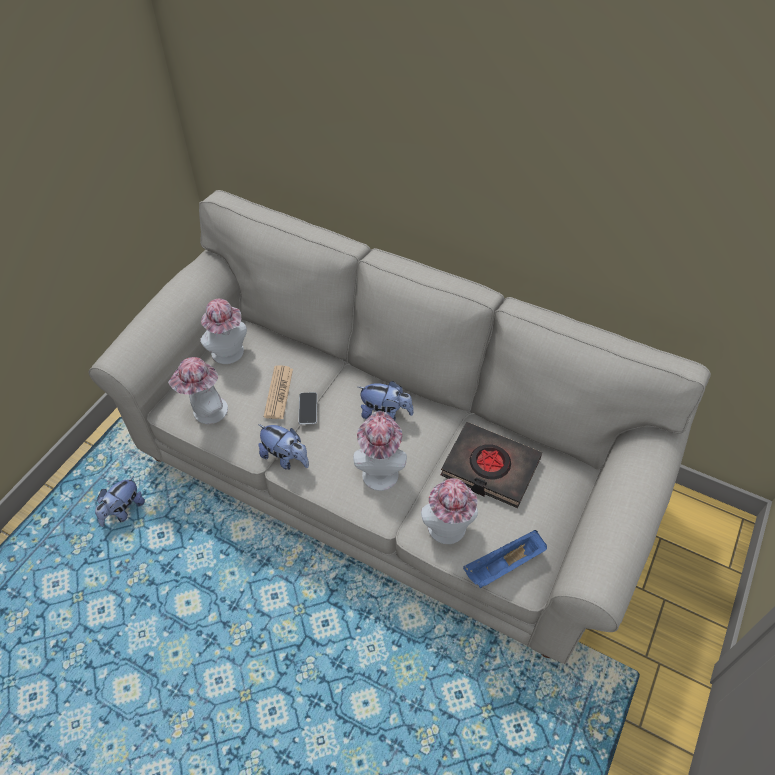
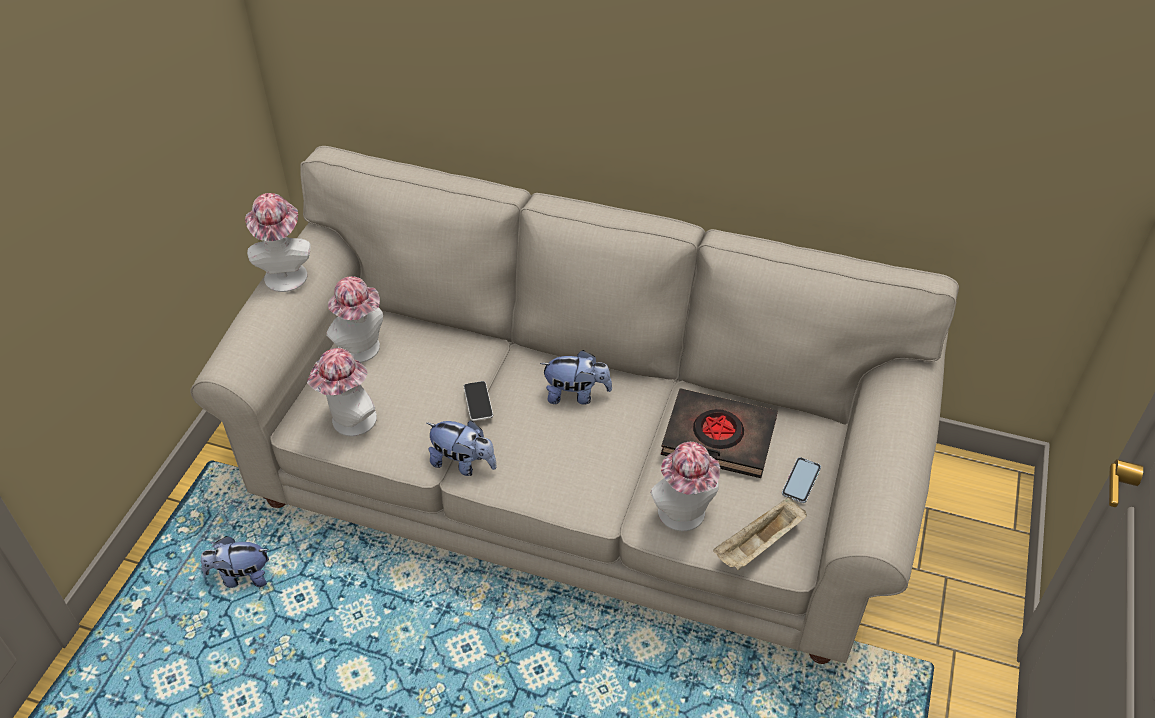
camera: 10 degrees left, 5 degrees down
plush toy [95,476,145,527] -> plush toy turned 60 degrees clockwise [201,536,269,588]
newspaper [264,365,293,419] -> none
hat [353,411,407,491] -> hat moved to [245,193,311,292]
blue tray [463,530,547,588] -> beige tray [713,497,807,571]
none -> phone [782,457,821,503]

